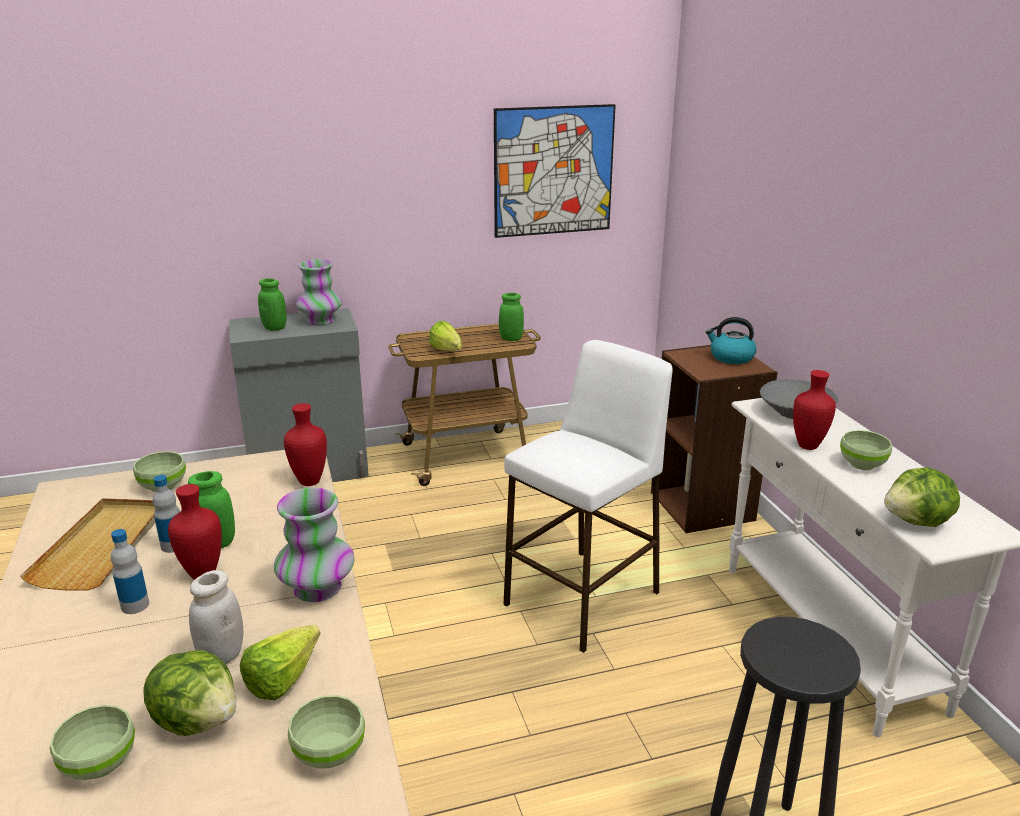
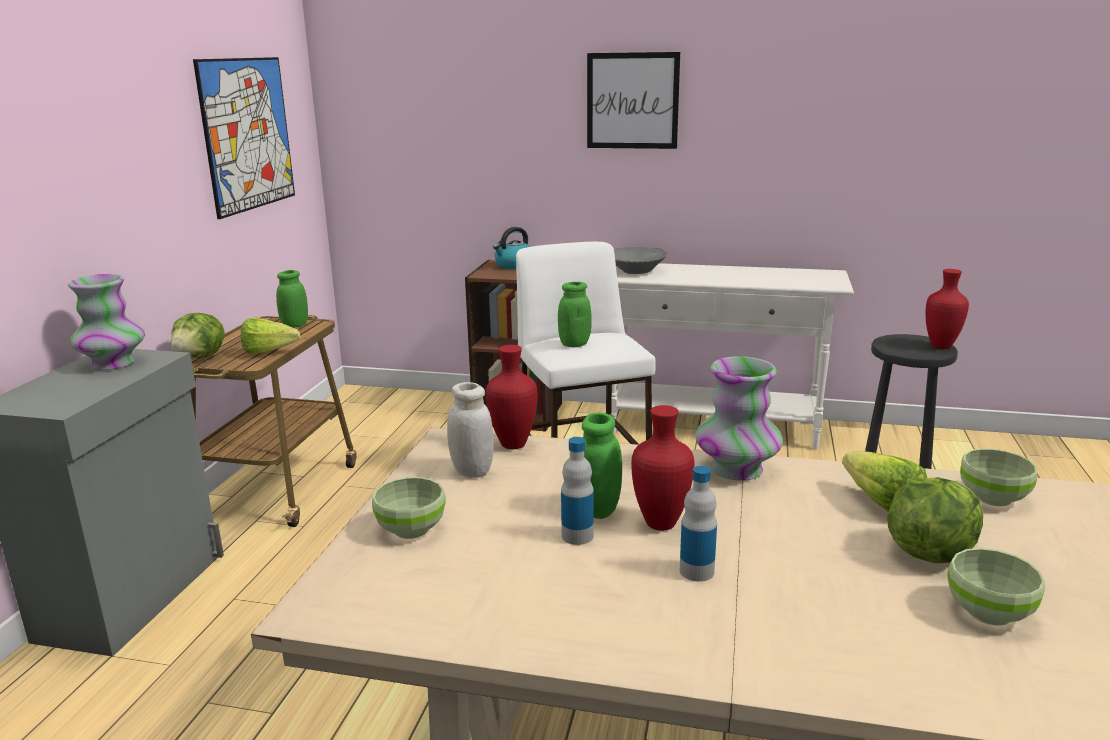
camera: 60 degrees left, 5 degrees down
beige tray [20,498,155,590] -> none
white jar [189,570,244,665] -> white jar moved to [447,382,494,478]
green jar [258,278,287,331] -> green jar moved to [558,282,592,347]
red vase [793,370,836,450] -> red vase moved to [925,269,969,349]
green bowl [840,430,892,471] -> none
lettuce [884,467,960,527] -> lettuce moved to [171,313,225,358]
none -> picture [587,52,680,149]

